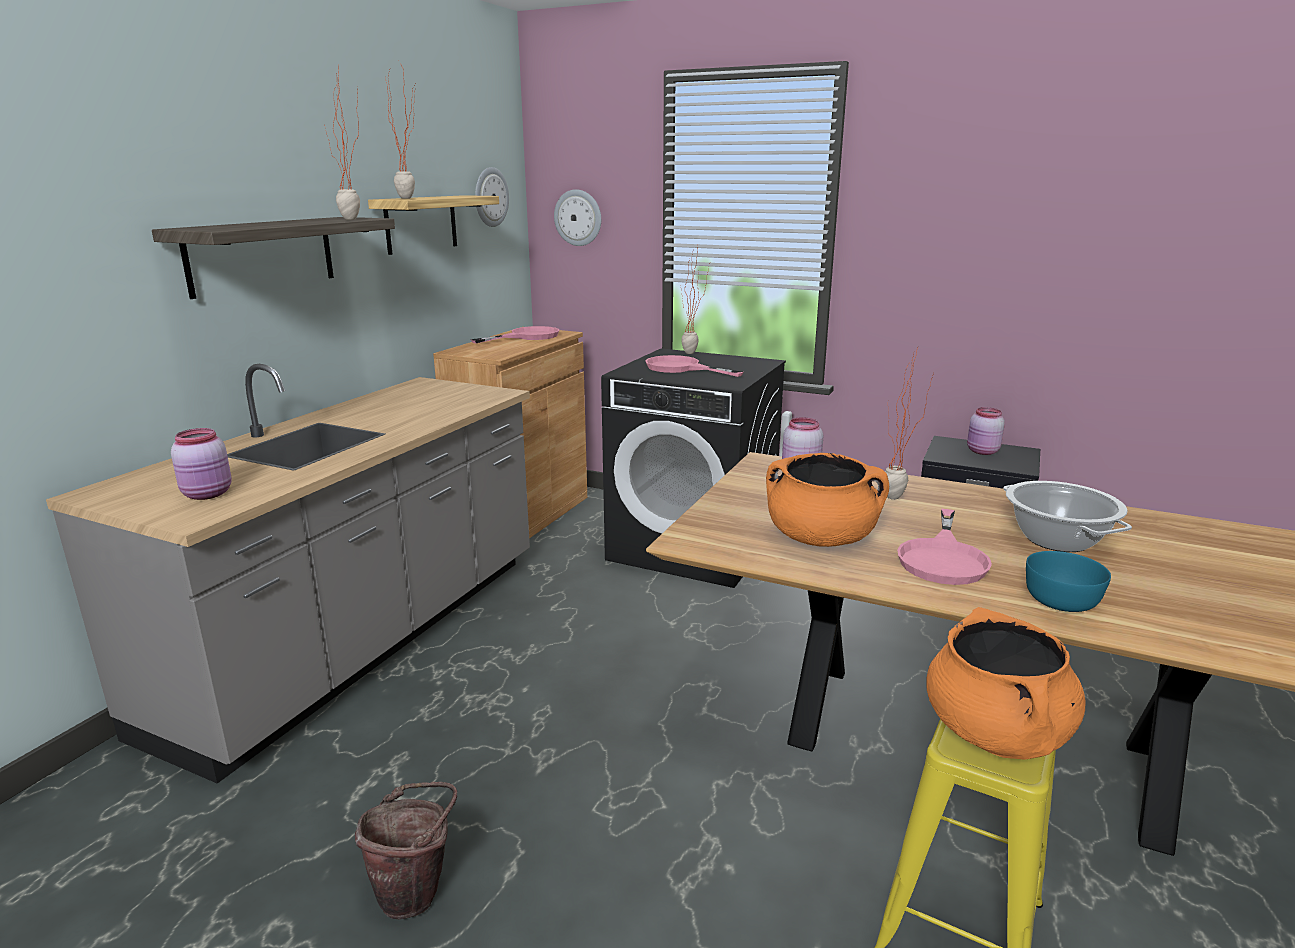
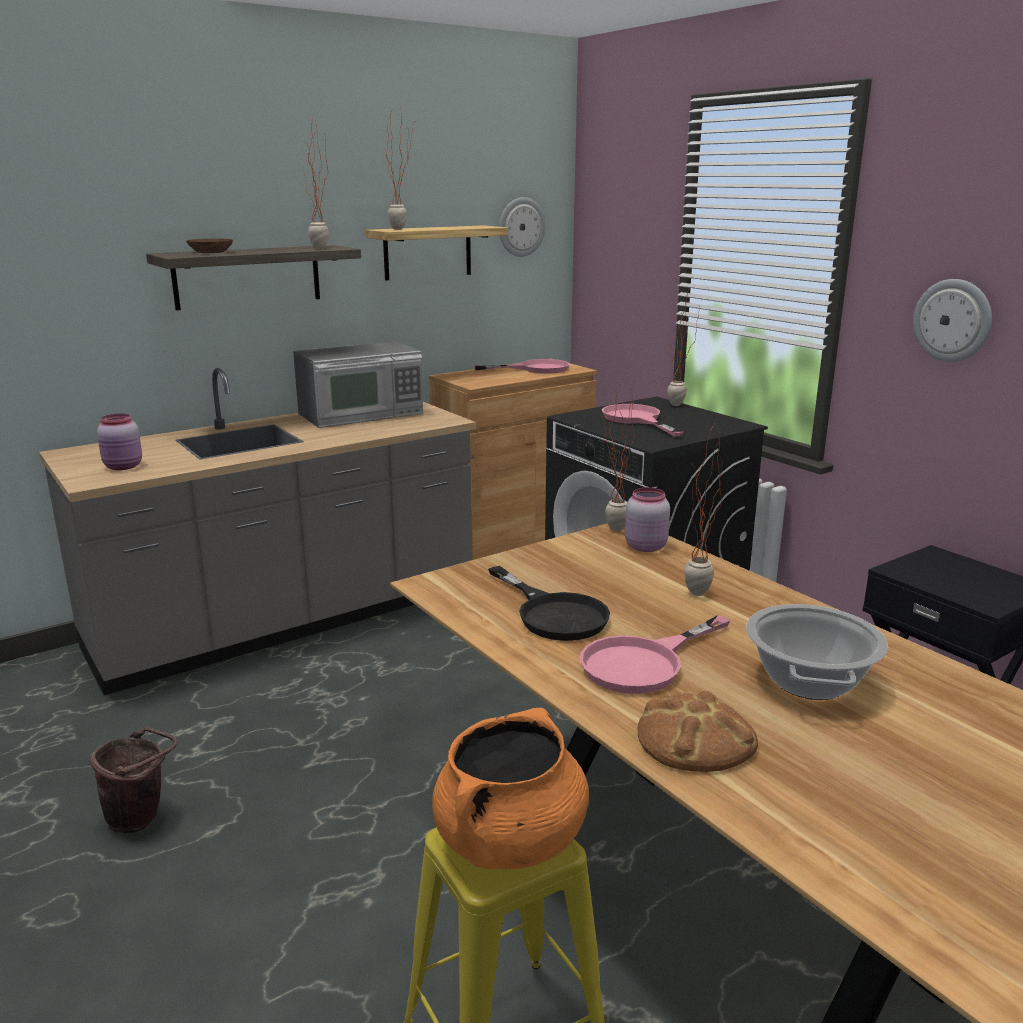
camera: 30 degrees right, 0 degrees up
wall clock [554,189,601,246] -> wall clock moved to [913,279,992,362]
orange cooking pot [766,453,889,547] -> black frying pan [488,566,610,641]
pink jar [967,407,1005,455] -> none
turquoise bowl [1026,551,1111,612] -> bread [638,691,758,772]
none -> brown bowl [186,239,233,253]
none -> microwave [293,341,423,428]
none -> potted plant [602,384,635,532]

